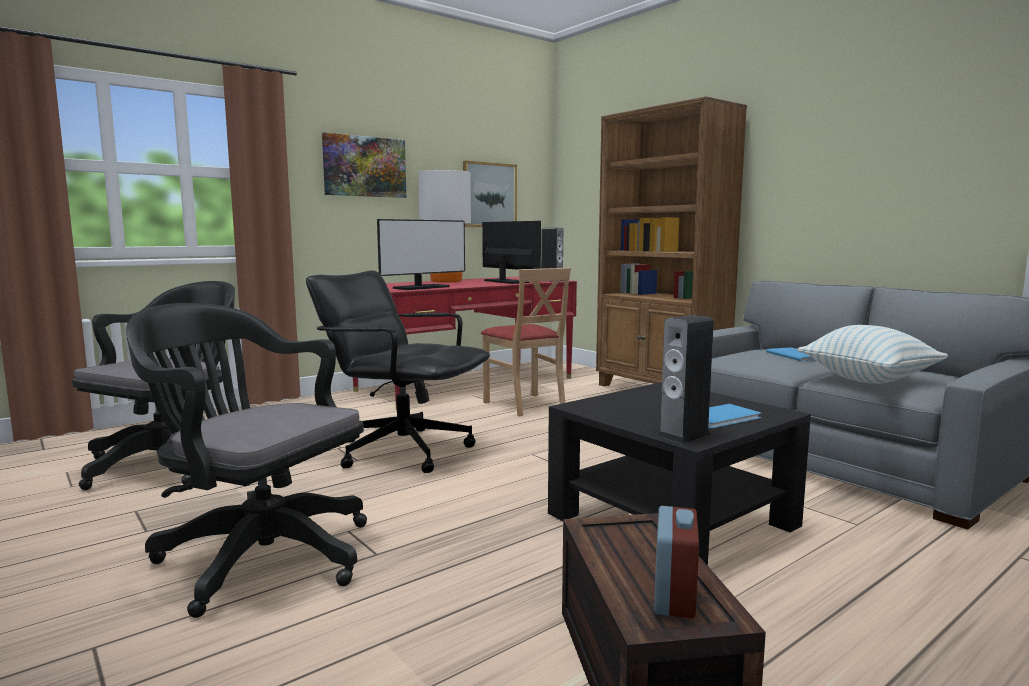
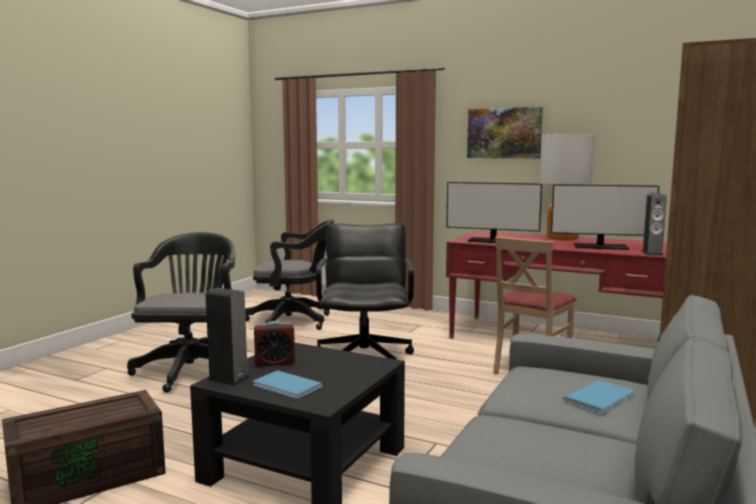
camera: 65 degrees right, 0 degrees up
picture [463,161,517,227] -> none
monitor [482,221,541,284] -> monitor turned 75 degrees clockwise [551,184,659,250]
alarm clock [654,506,699,619] -> alarm clock moved to [254,321,295,367]
pillow [798,325,948,384] -> none

